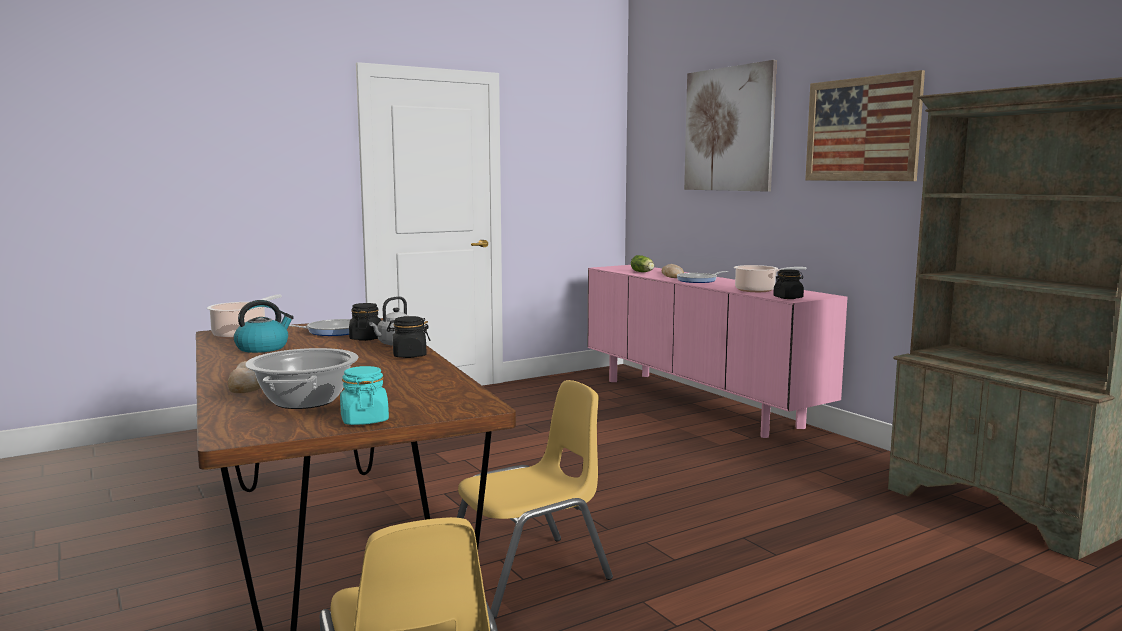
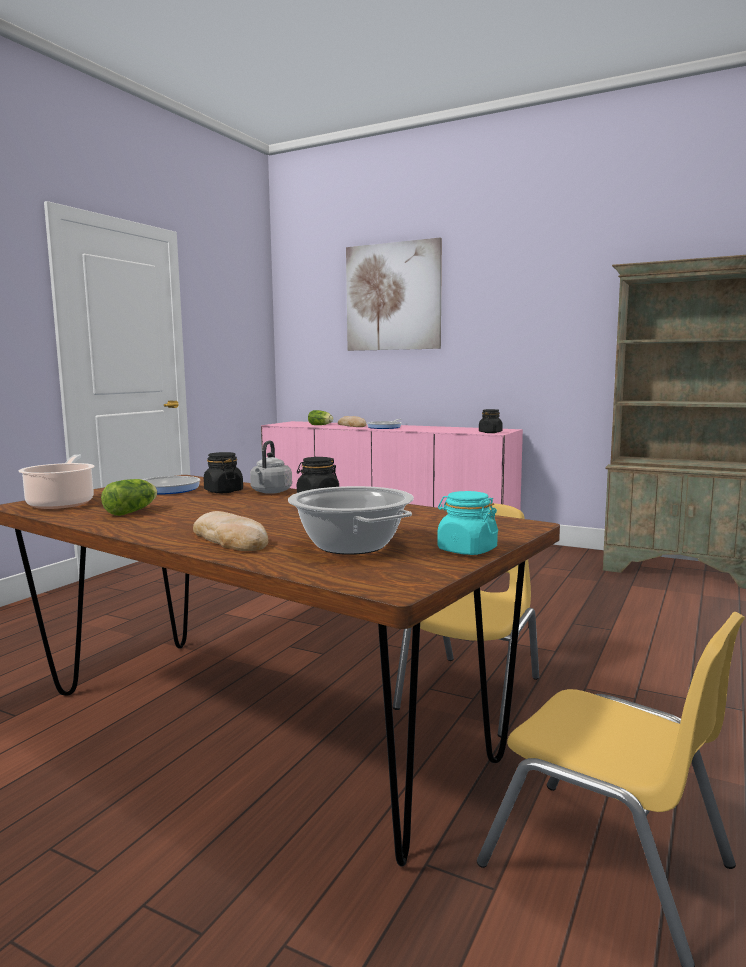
camera: 30 degrees left, 0 degrees up
kettle [234,300,294,353] -> lettuce [101,479,157,516]
cooking pot [734,265,806,292] -> none
picture [805,70,925,181] -> none

